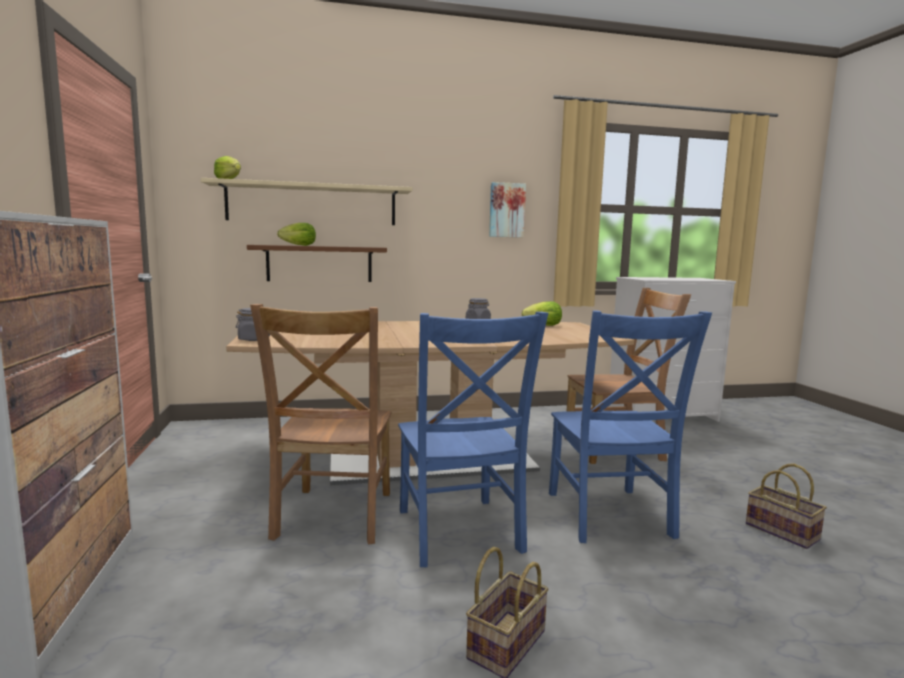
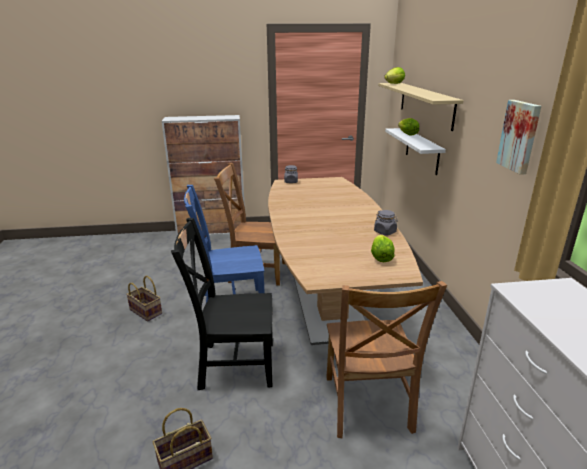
camera: 95 degrees right, 15 degrees up
brown shelf [247,245,387,282] -> white shelf [385,128,446,175]
blue chair [549,310,712,543] -> black chair [171,218,273,390]

